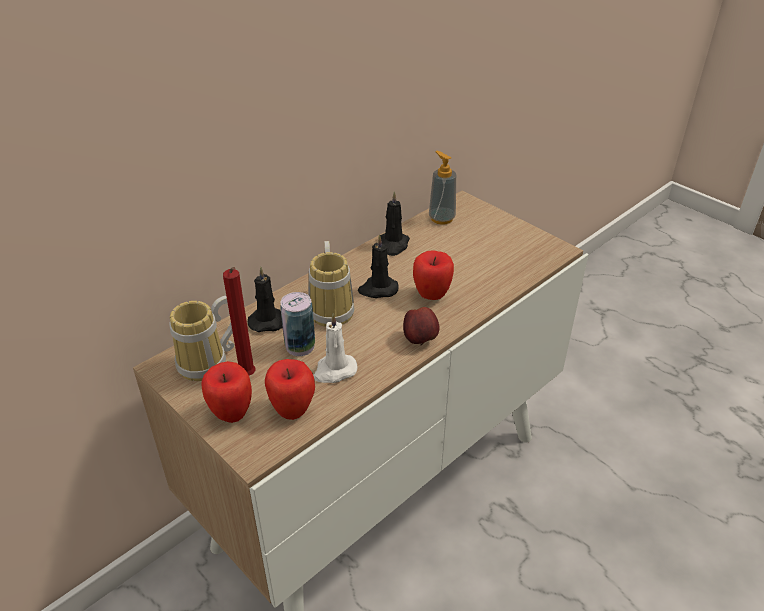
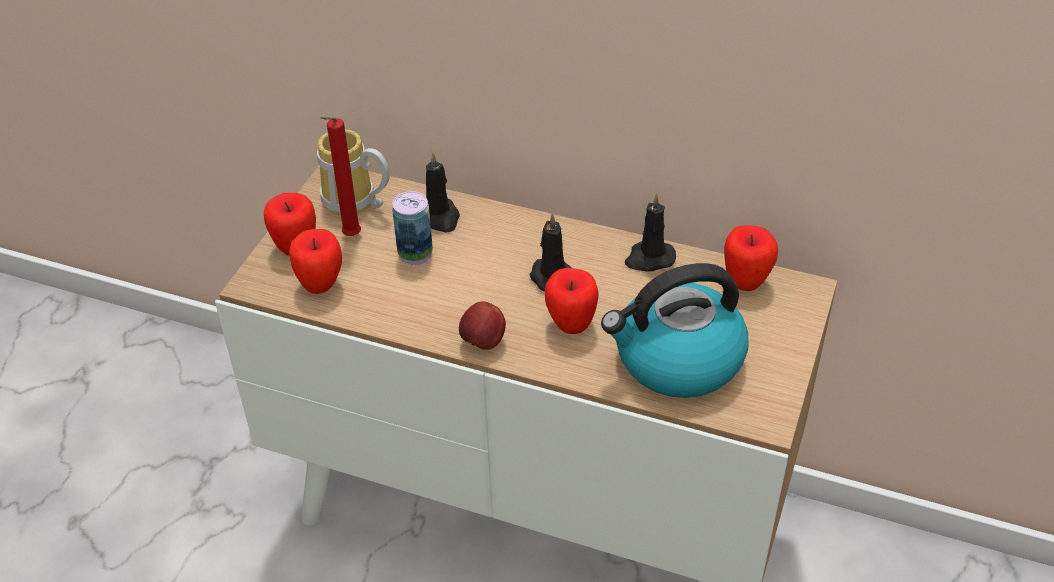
camera: 65 degrees right, 5 degrees up
mug [308,241,354,327] -> none
white candle [313,313,358,383] -> none
soap dispenser [429,151,456,225] -> apple [724,225,778,291]
none -> kettle [601,263,748,398]

